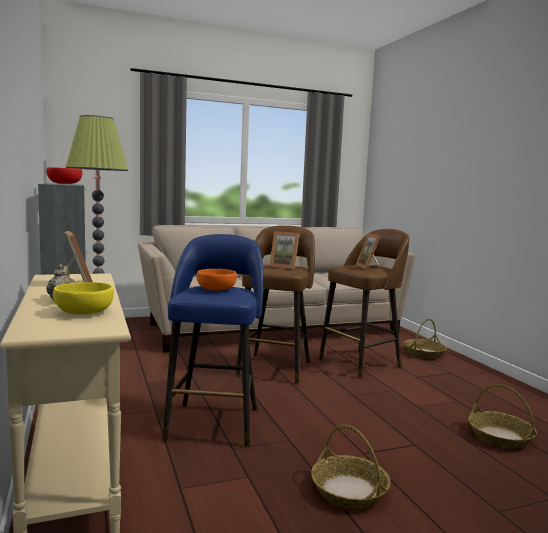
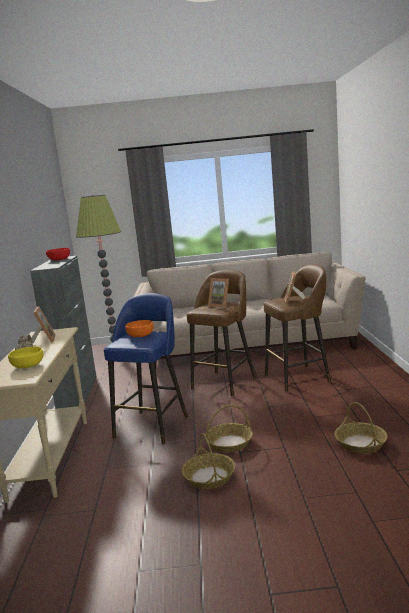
camera: 20 degrees right, 5 degrees up
basket [404,319,447,358] -> basket moved to [205,405,253,453]

